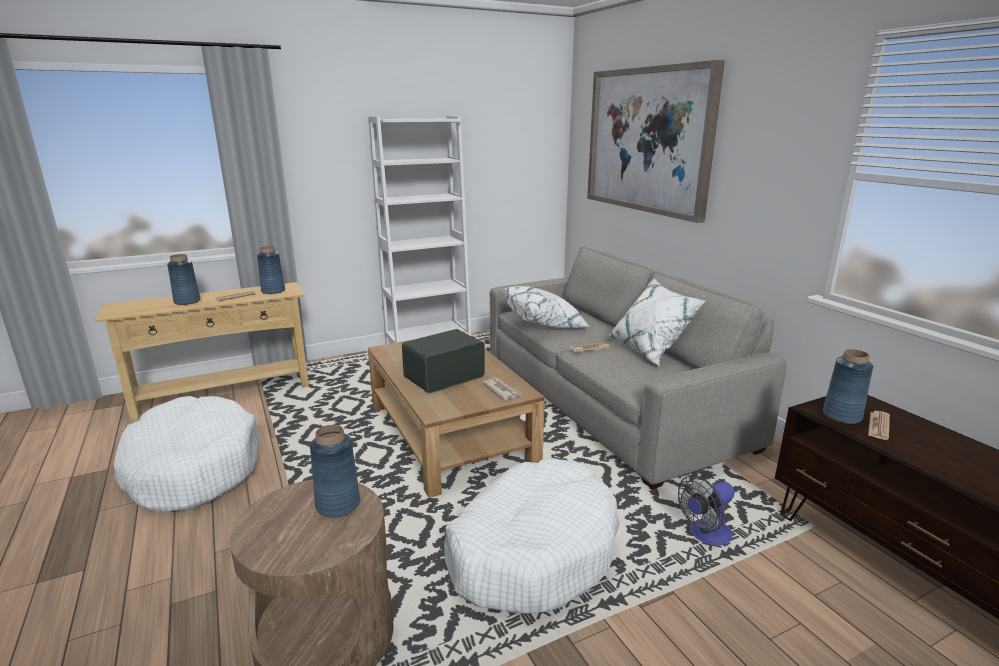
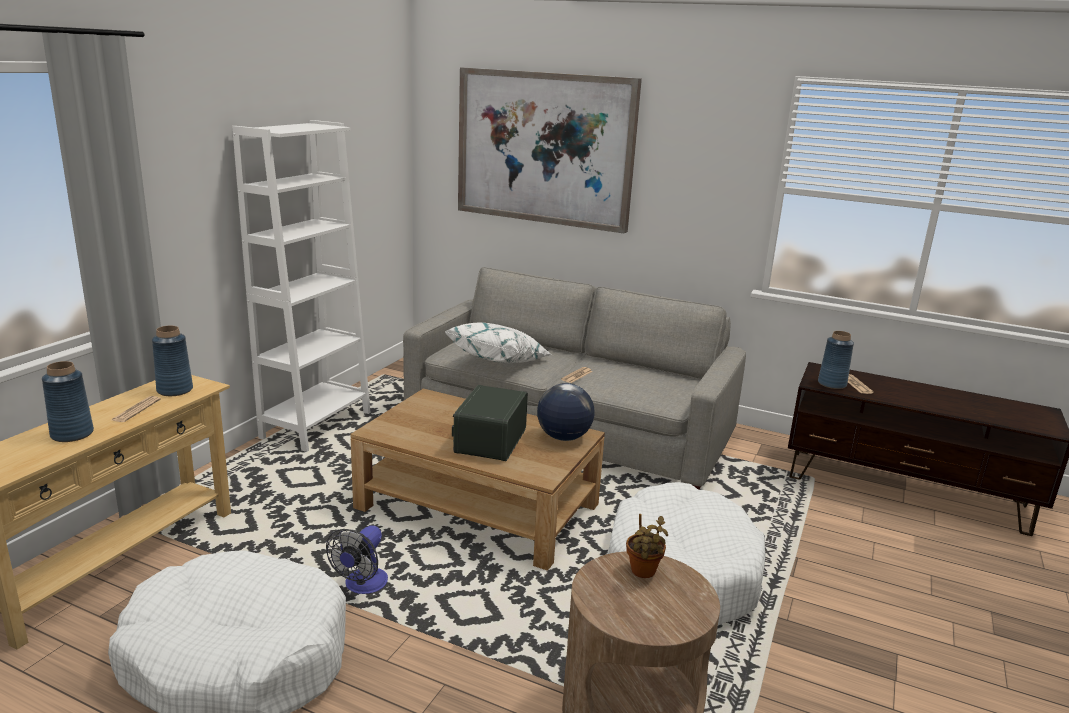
camera: 40 degrees left, 0 degrees up
blue vase [310,425,360,518] -> potted plant [626,514,668,578]
newspaper [482,378,523,400] -> globe [537,383,594,441]
white pillow [609,279,706,365] -> none
fan [678,476,735,546] -> fan moved to [326,525,388,594]

